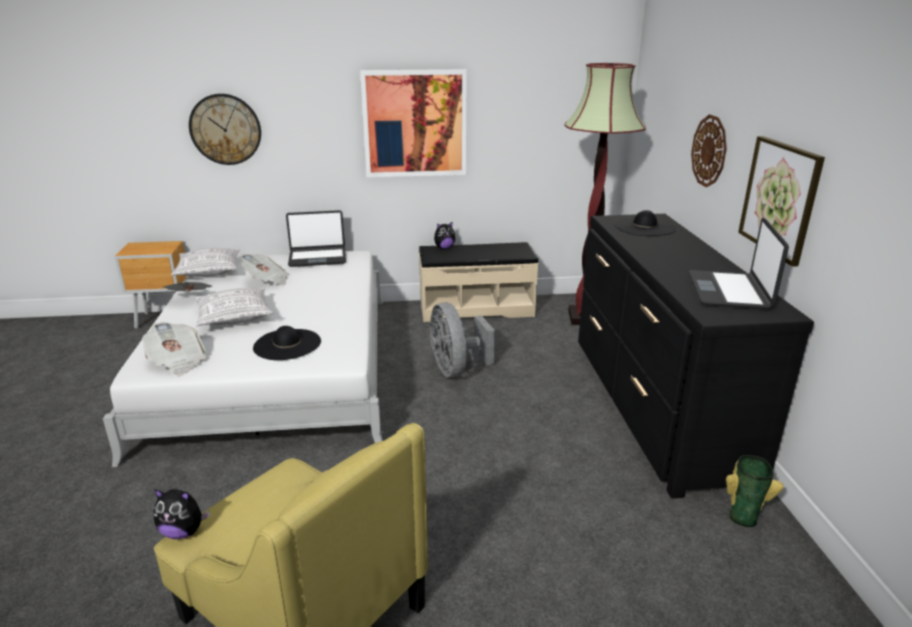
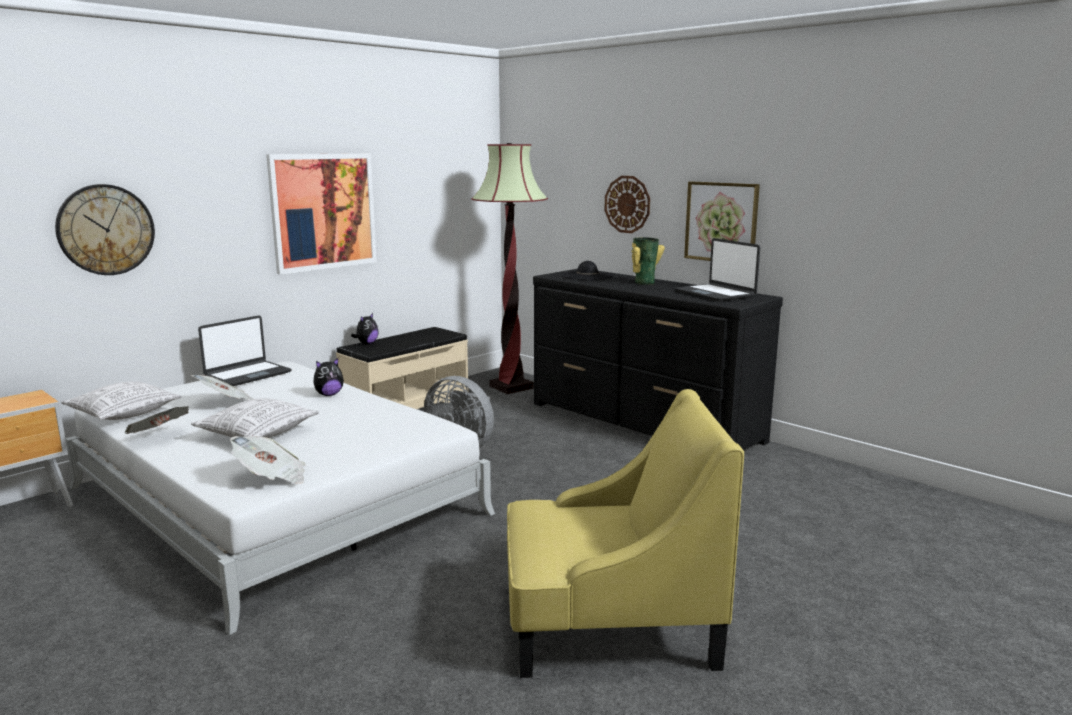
camera: 40 degrees left, 10 degrees down
plush toy [153,489,210,539] -> plush toy moved to [313,358,344,396]
black hat [253,326,321,360] -> none
vase [726,455,784,527] -> vase moved to [631,237,665,285]

